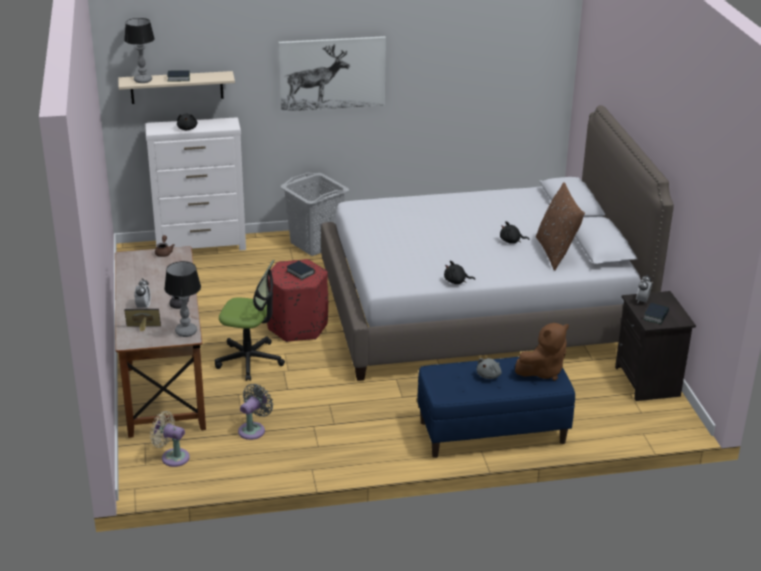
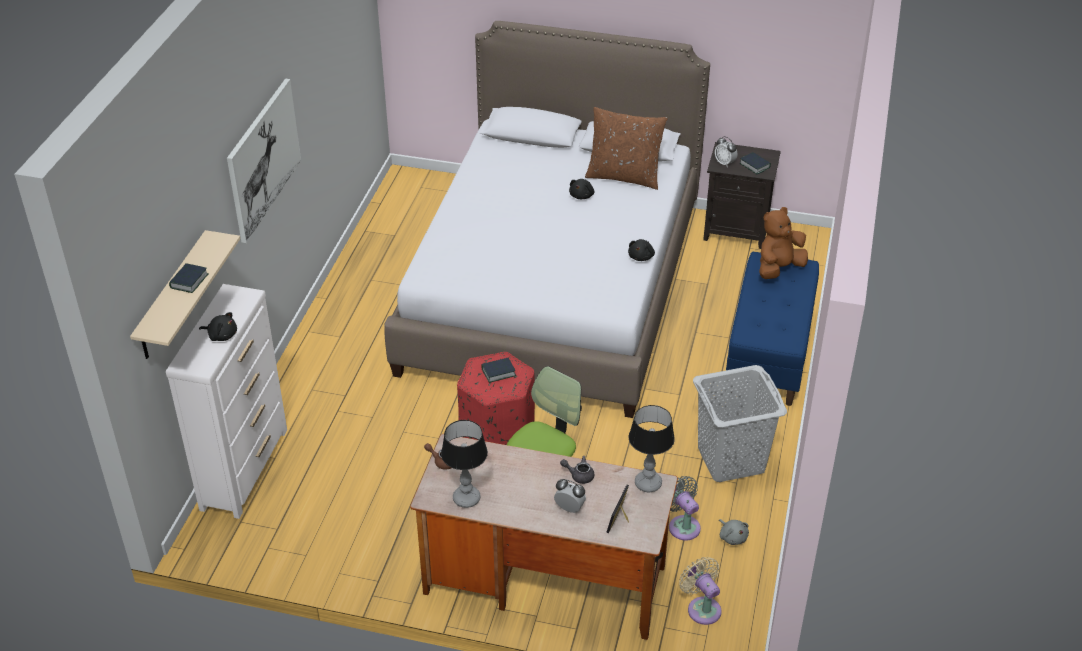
camera: 65 degrees left, 10 degrees up
table lamp [124,18,155,83] -> table lamp moved to [441,420,488,508]
beige fan [150,411,190,467] -> beige fan turned 105 degrees clockwise [679,557,721,625]
grey laundry basket [280,173,349,256] -> grey laundry basket moved to [693,365,787,482]
grey plush toy [476,358,502,379] -> grey plush toy moved to [719,519,749,545]
brown plush toy [515,323,569,381] -> brown plush toy turned 120 degrees counterclockwise [759,207,808,279]

